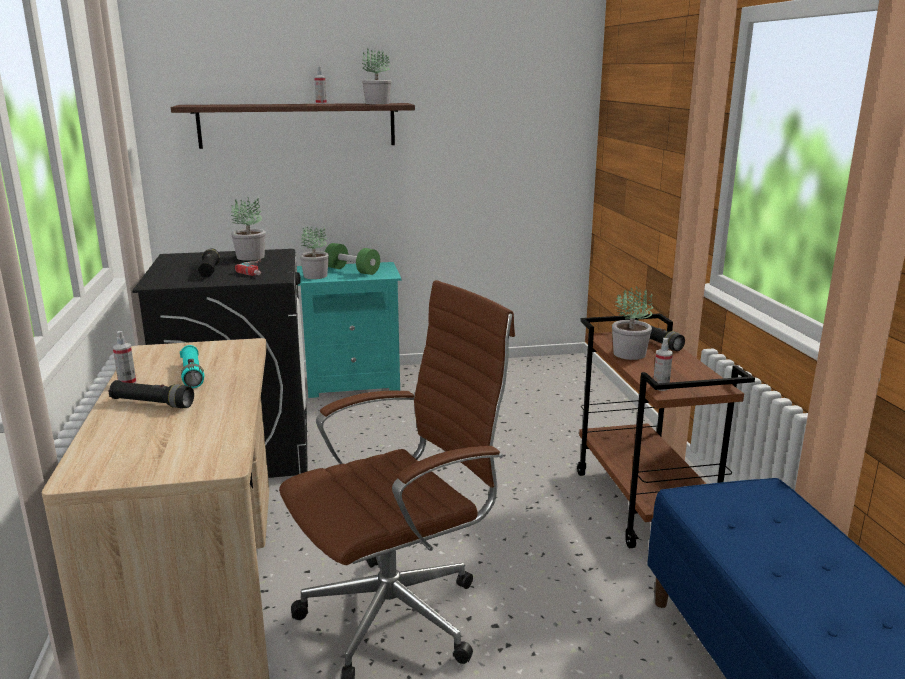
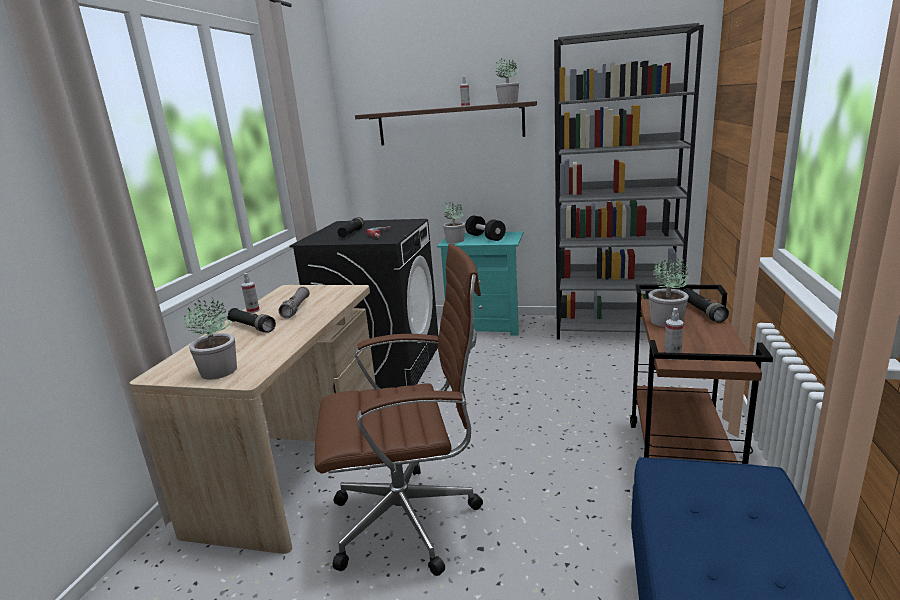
camera: 25 degrees right, 0 degrees up
turquoise flashlight [180,345,204,388] -> grey flashlight [279,287,310,318]
potted plant [231,197,266,261] -> potted plant moved to [184,299,237,380]
green dumbbell [325,243,380,275] -> black dumbbell [465,216,506,241]
none -> grey bookcase [554,23,704,339]

